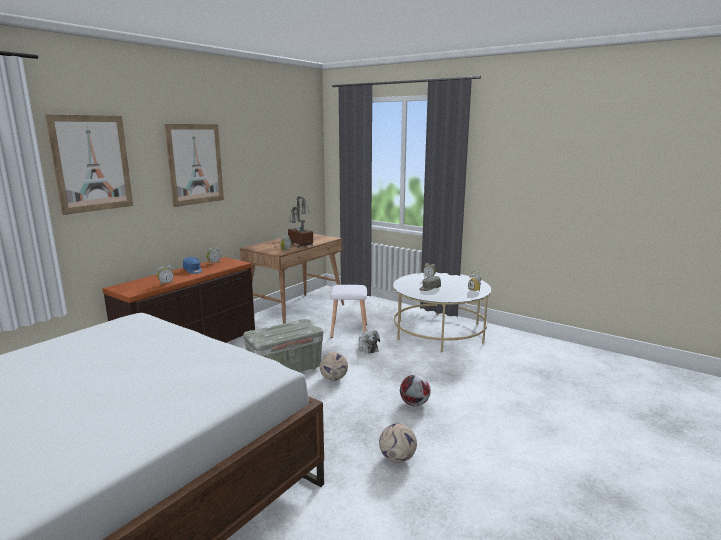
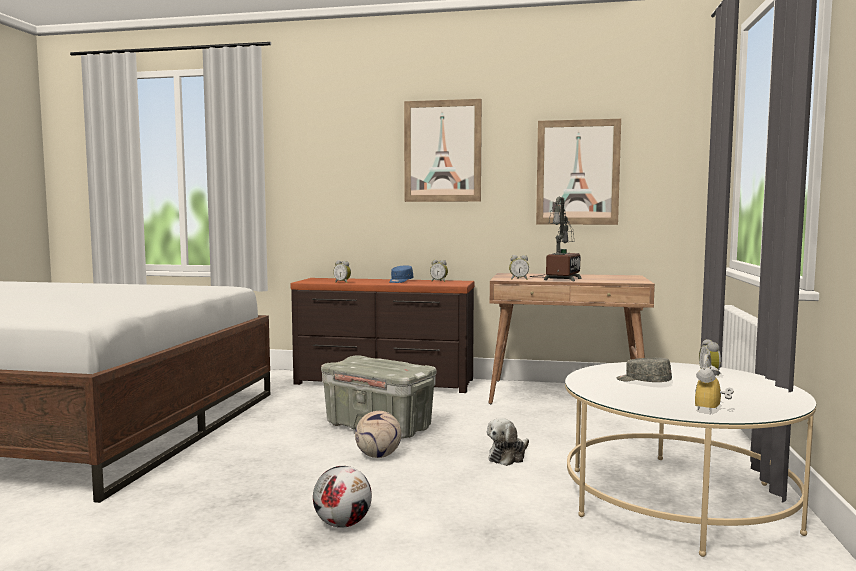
camera: 65 degrees right, 10 degrees down
picture [45,114,133,215] -> picture moved to [536,119,621,225]
white stool [330,285,367,338] -> none
football [379,424,417,463] -> none

